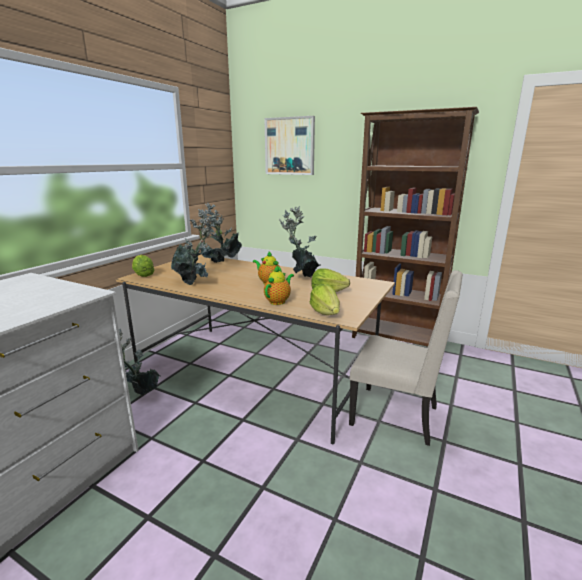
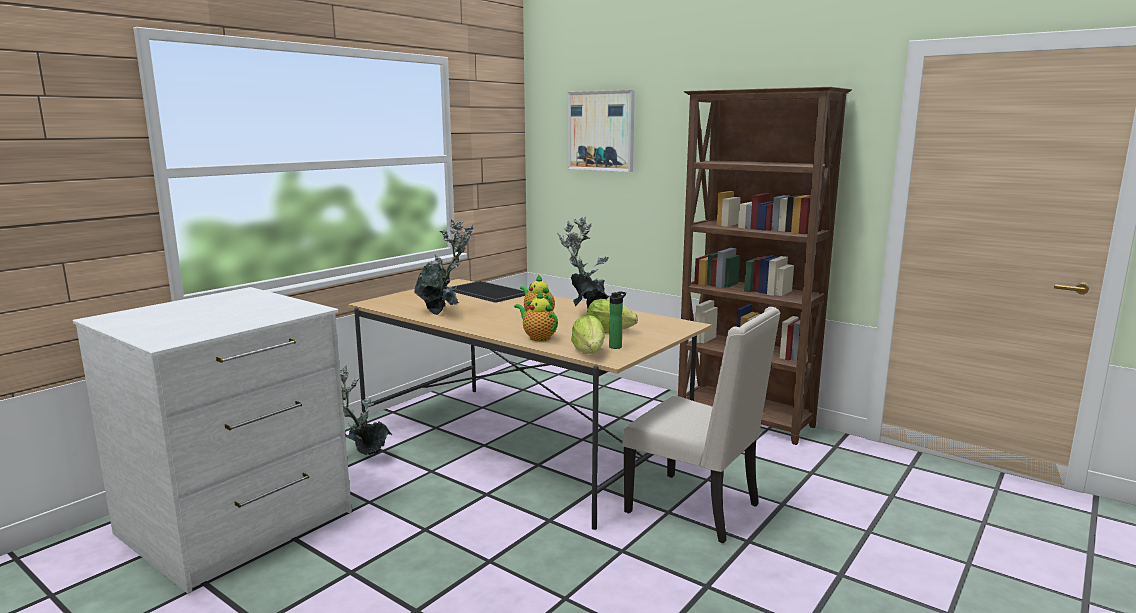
camera: 10 degrees right, 5 degrees down
lettuce [132,255,154,277] -> none
potted plant [198,203,242,263] -> tray [452,281,525,303]
teapot [264,265,294,305] -> teapot turned 90 degrees counterclockwise [514,291,558,341]
none -> bottle [609,291,626,349]

